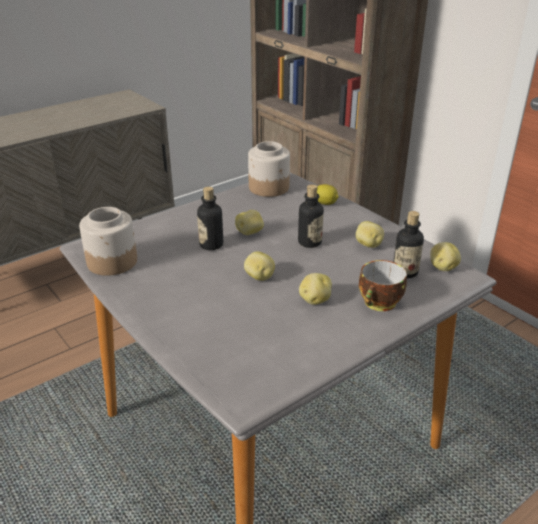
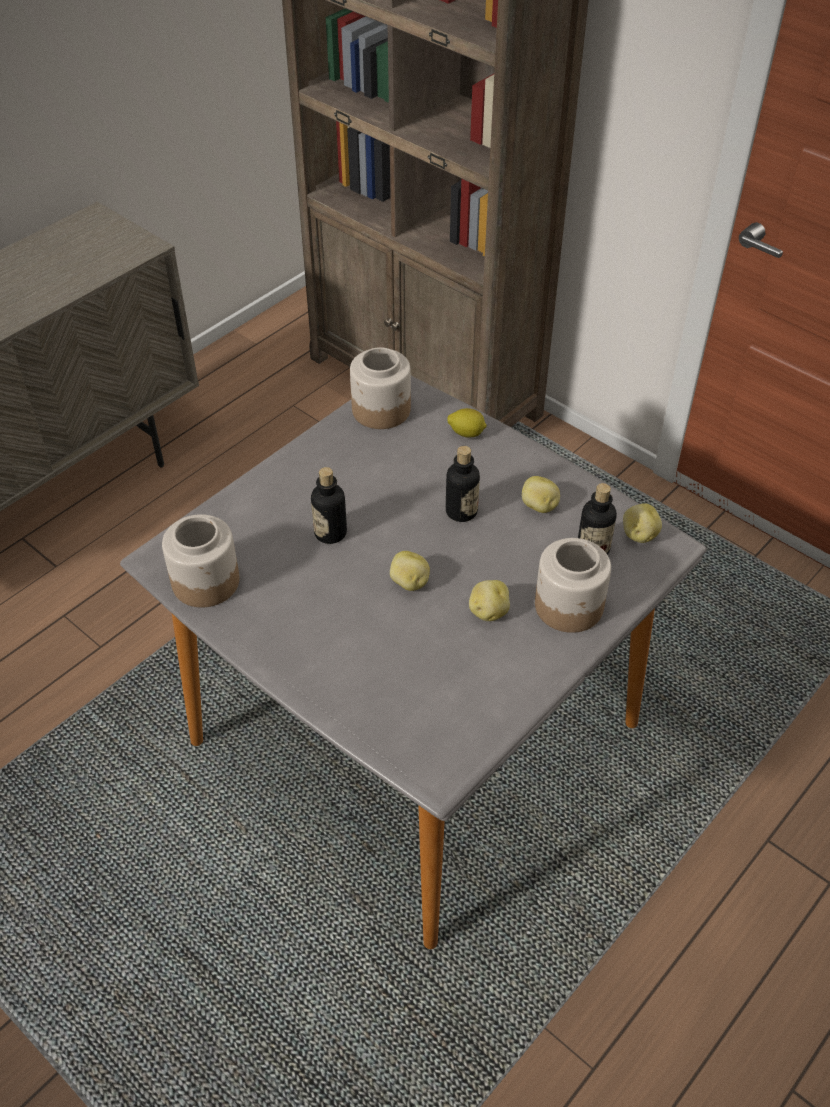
camera: 10 degrees left, 15 degrees up
potato [235,210,264,235] -> none
cup [359,260,407,311] -> jar [535,538,611,633]

